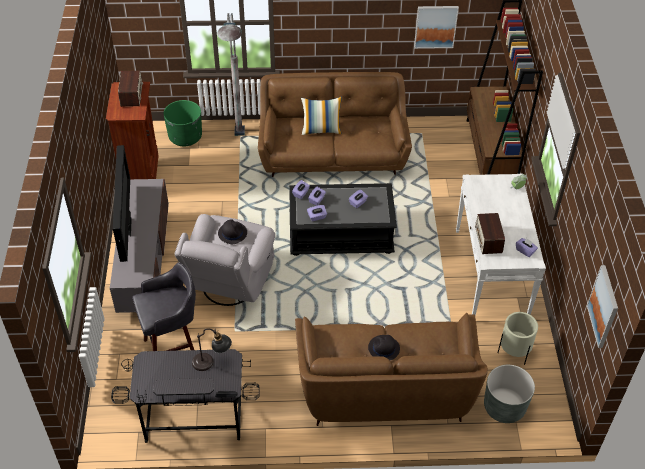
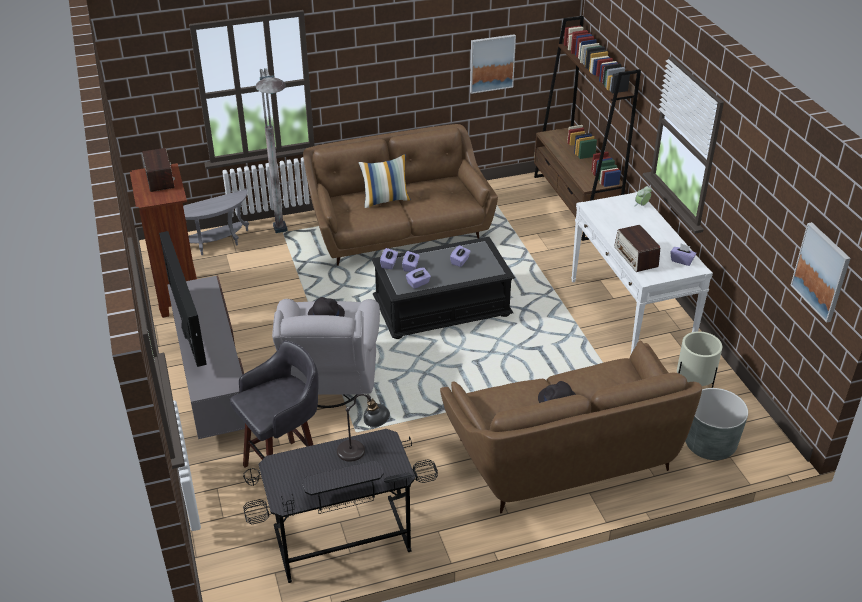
camera: 15 degrees left, 10 degrees down
green planter [164,100,202,146] -> grey side table [183,189,249,255]

